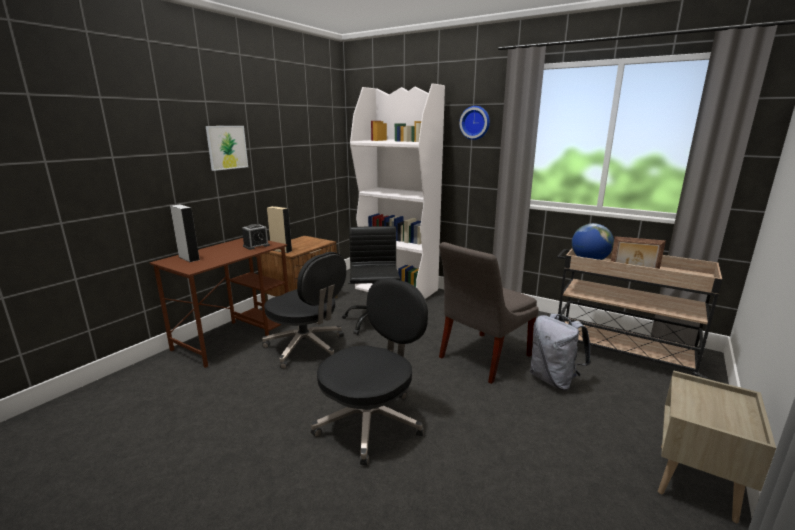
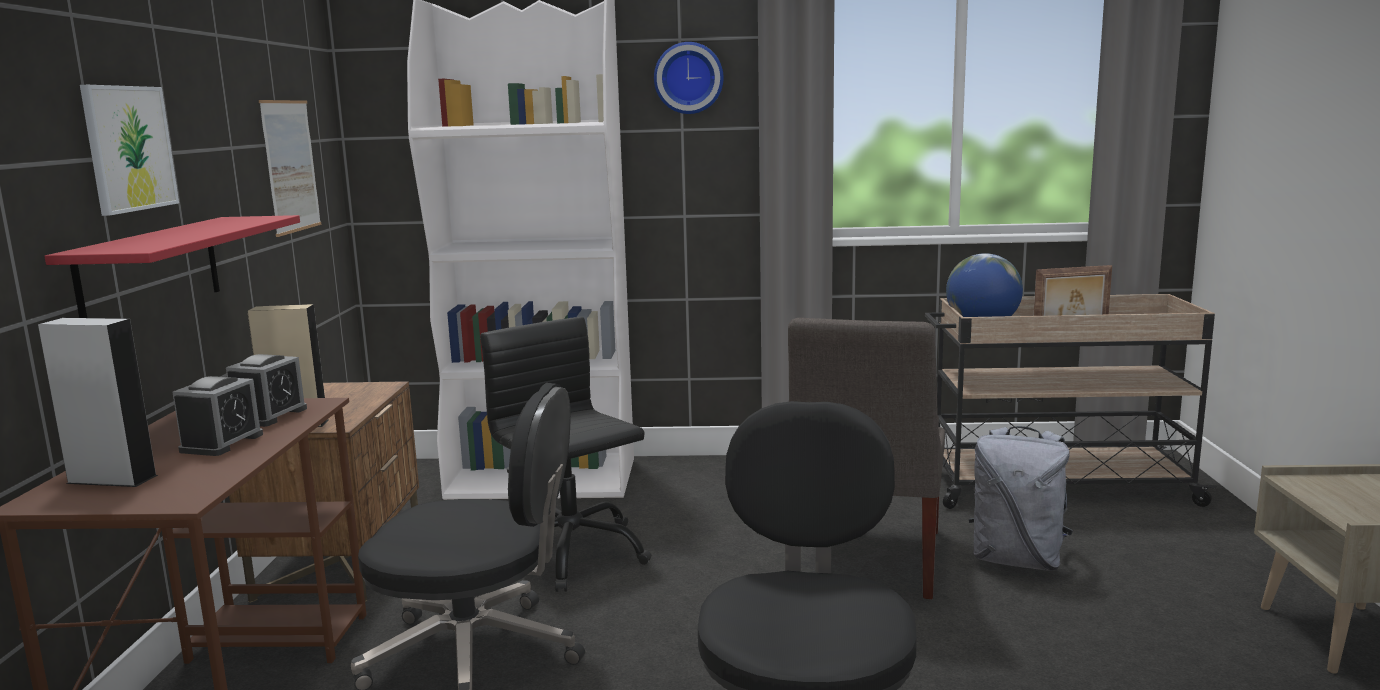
camera: 30 degrees left, 5 degrees down
none -> red shelf [44,215,300,318]
none -> alarm clock [172,376,263,456]
none -> picture [259,100,322,237]

